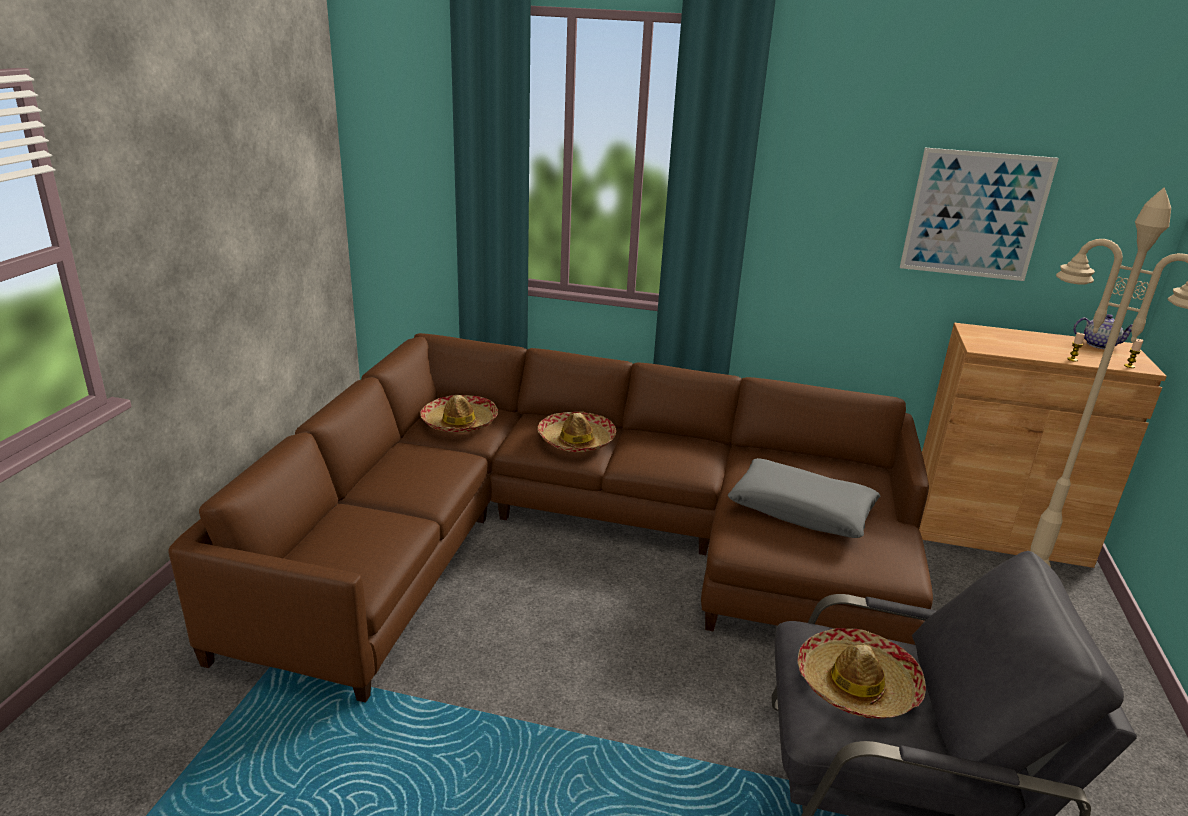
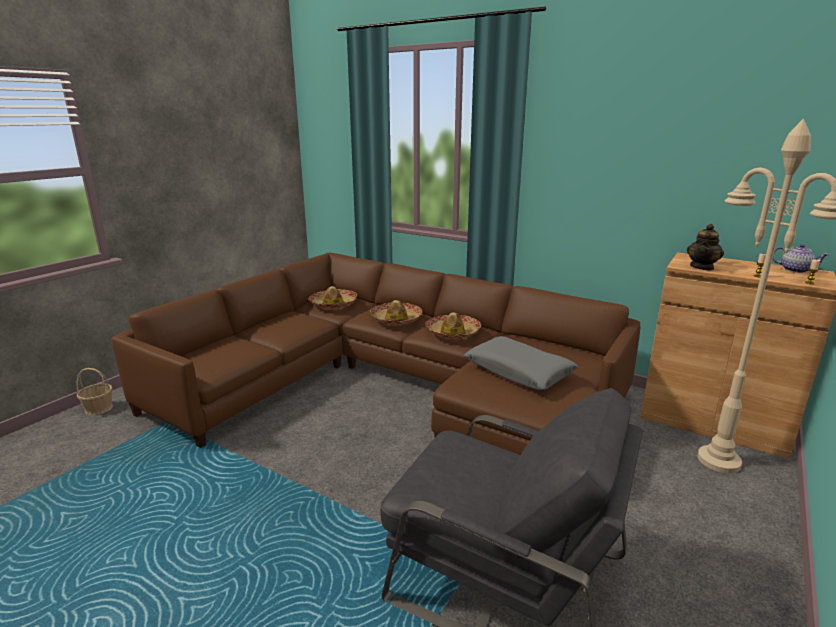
camera: 20 degrees right, 5 degrees down
hat [797,628,926,719] -> hat moved to [425,313,481,339]
picture [900,148,1059,281] -> none
none -> basket [76,368,113,415]
none -> teapot [687,224,724,271]

